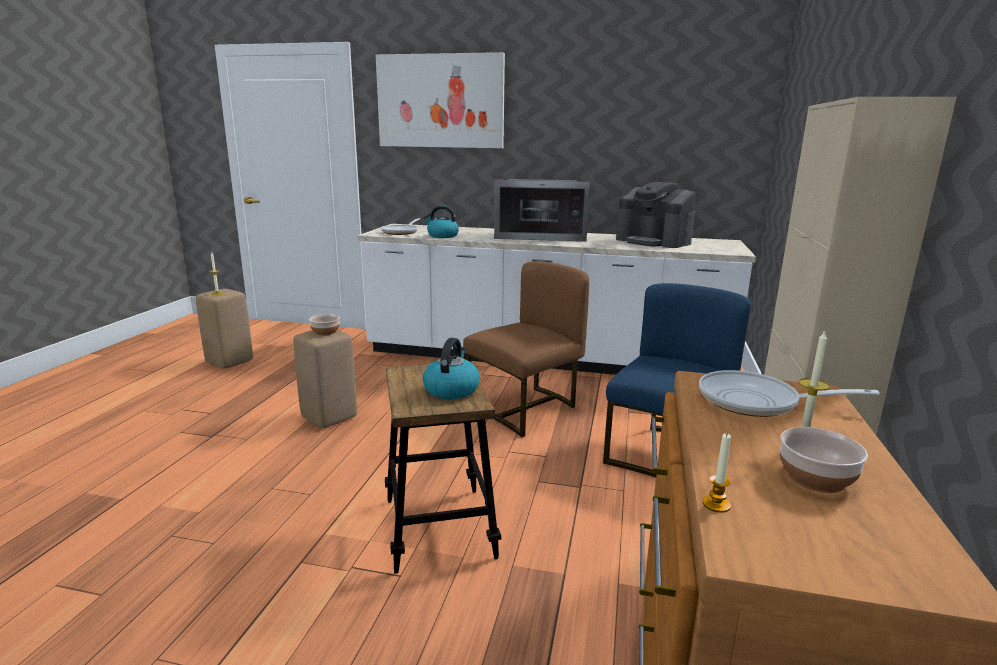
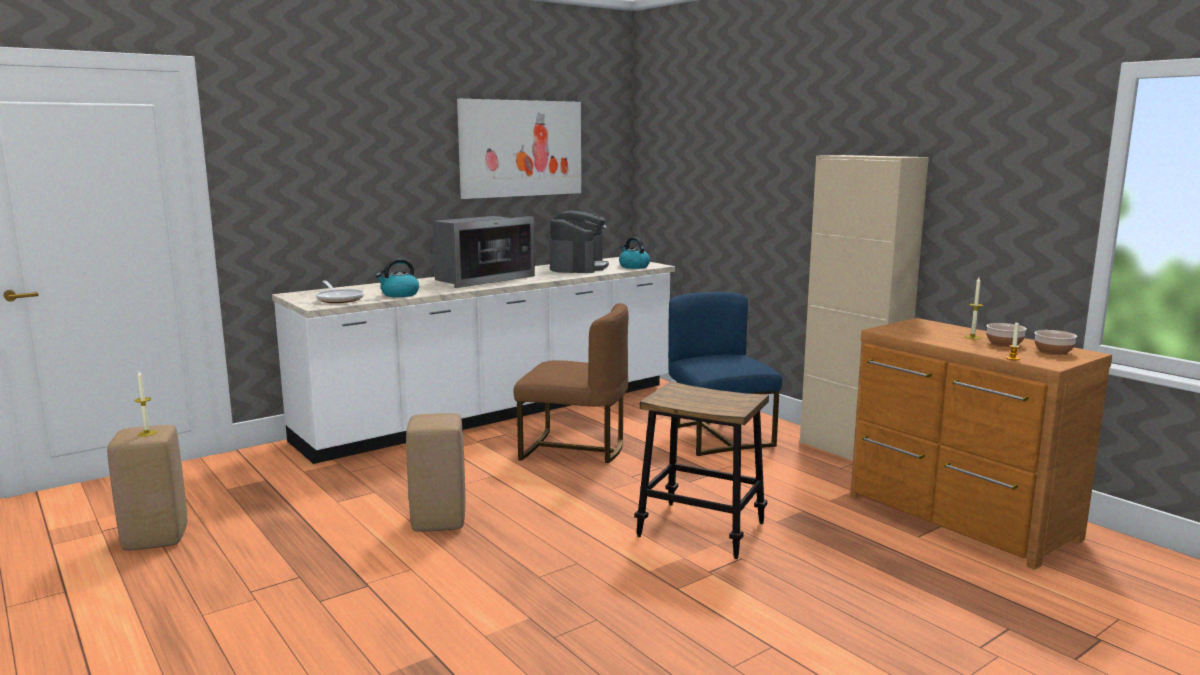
camera: 50 degrees left, 5 degrees down
bowl [309,314,340,335] -> bowl moved to [1034,330,1077,355]
picture [376,52,505,148] -> picture moved to [457,99,581,199]
kettle [423,338,480,399] -> kettle moved to [619,237,650,269]
brown chair [463,261,589,437] -> brown chair turned 105 degrees clockwise [514,303,628,463]
coffee machine [616,182,696,248] -> coffee machine turned 75 degrees counterclockwise [549,210,609,273]
frying pan [699,370,880,417] -> none

